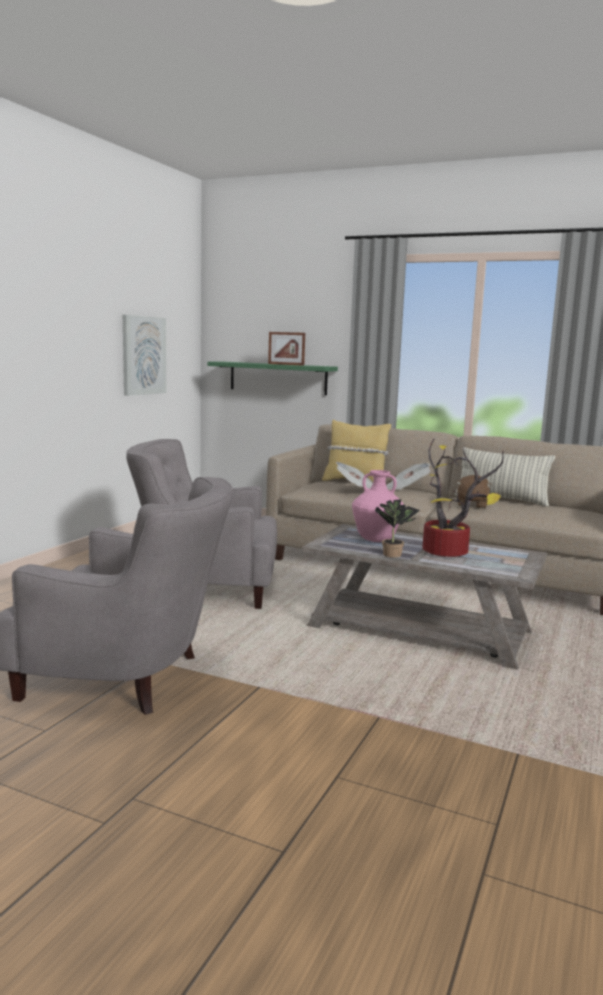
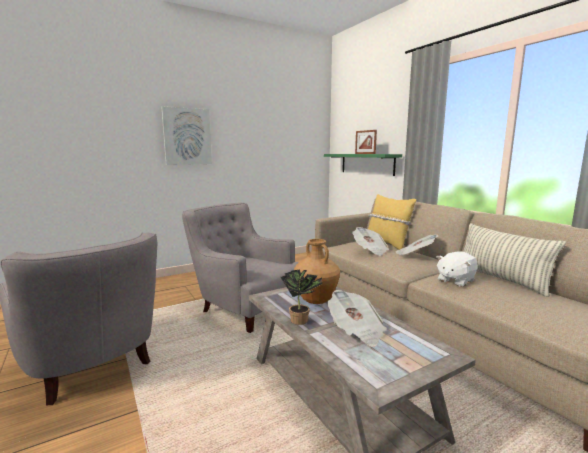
camera: 35 degrees right, 0 degrees up
picture [123,315,166,396] -> picture moved to [162,107,212,165]
pink vase [352,470,404,542] -> brown vase [294,239,340,304]
potted plant [422,438,504,557] -> newspaper [327,290,387,347]
brown plush toy [456,475,492,509] -> white plush toy [437,251,477,287]

